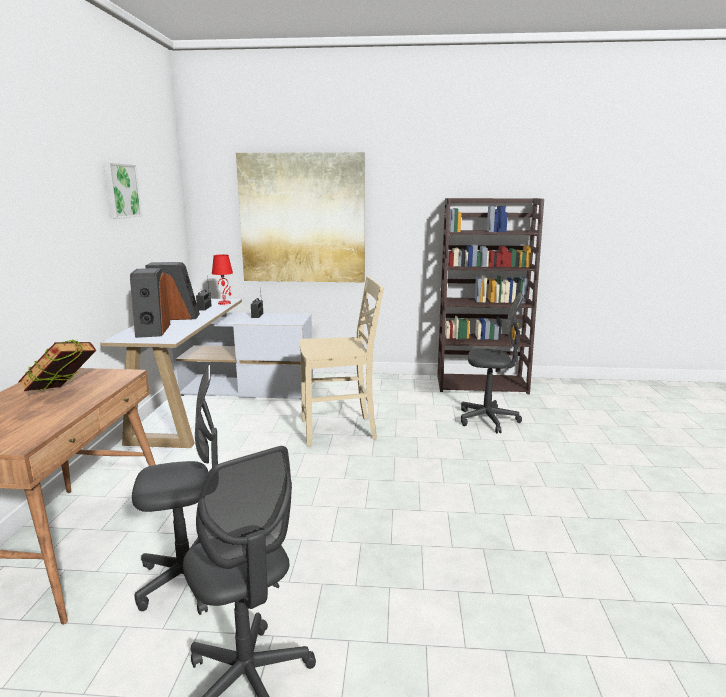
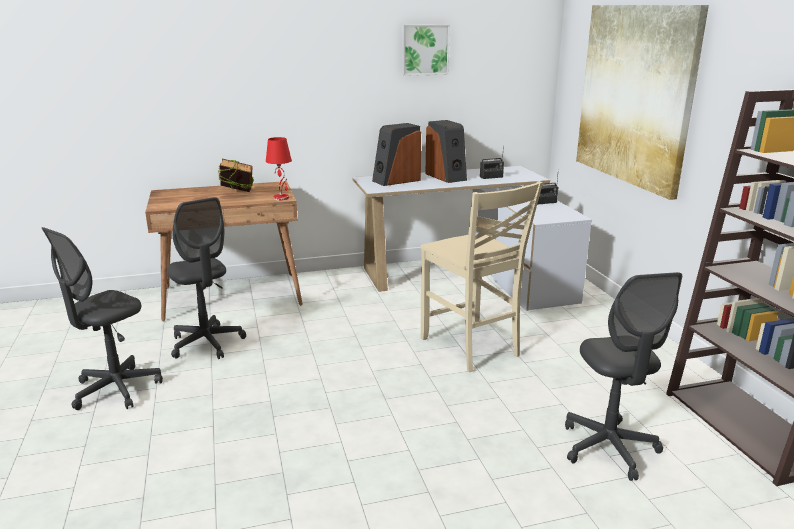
camera: 70 degrees right, 5 degrees up
red table lamp [212,255,233,305] -> red table lamp moved to [266,137,292,200]

